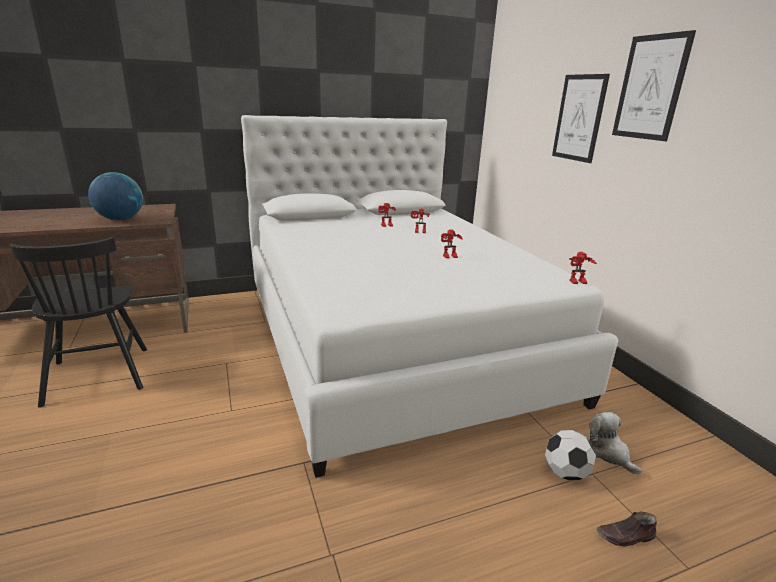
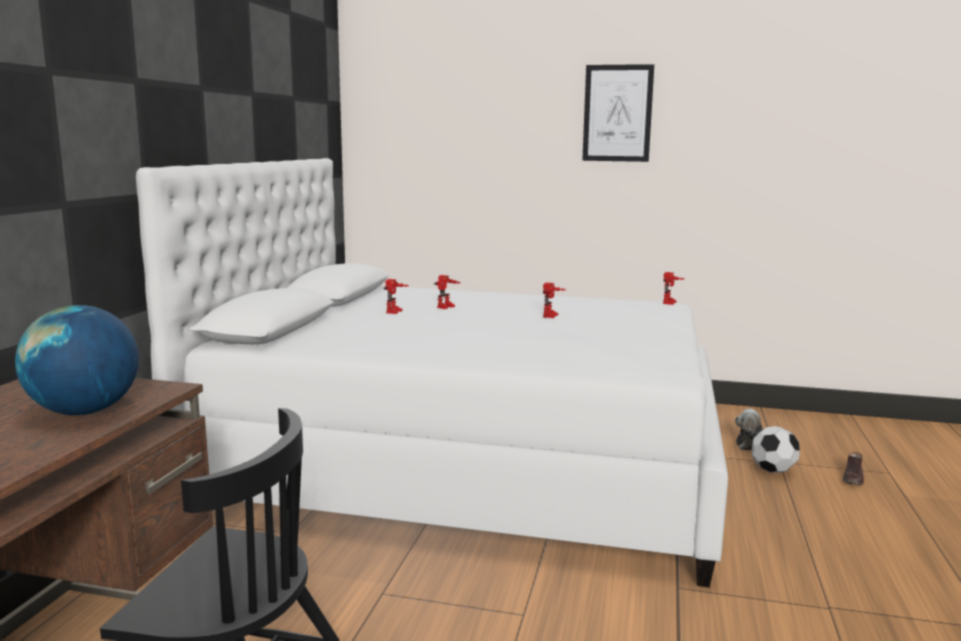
camera: 55 degrees left, 10 degrees down
picture [552,74,610,163] -> none

